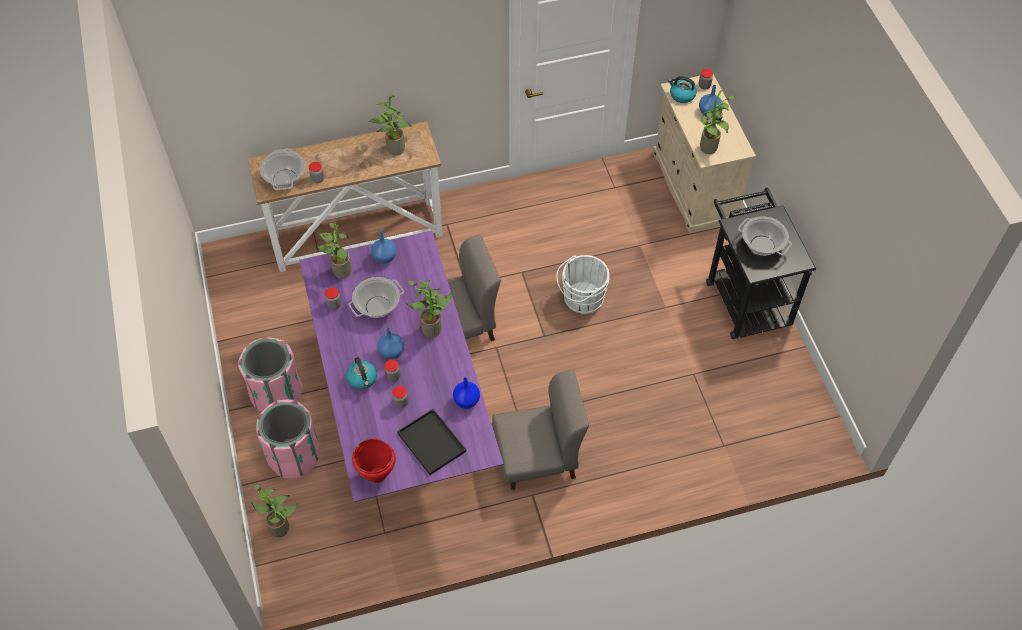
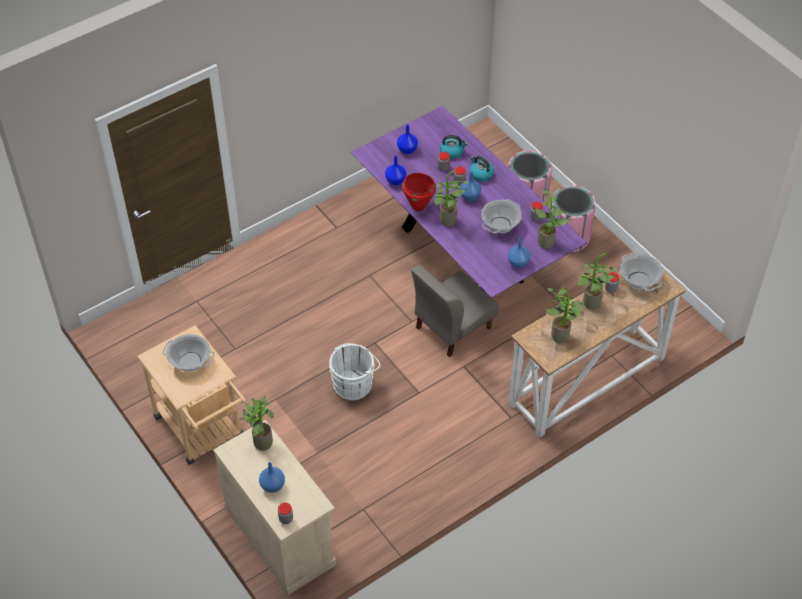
camera: 160 degrees right, 5 degrees down
potted plant [251,484,298,537] -> potted plant moved to [577,253,619,310]
red cooking pot [352,439,396,483] -> red cooking pot moved to [402,173,436,211]
black tray [397,409,466,475] -> blue vase [397,125,418,154]
grey chair [492,370,589,490] -> none
kettle [668,76,697,103] -> kettle moved to [440,135,468,159]
black cart [706,188,816,339] -> beige cart [137,325,246,465]

